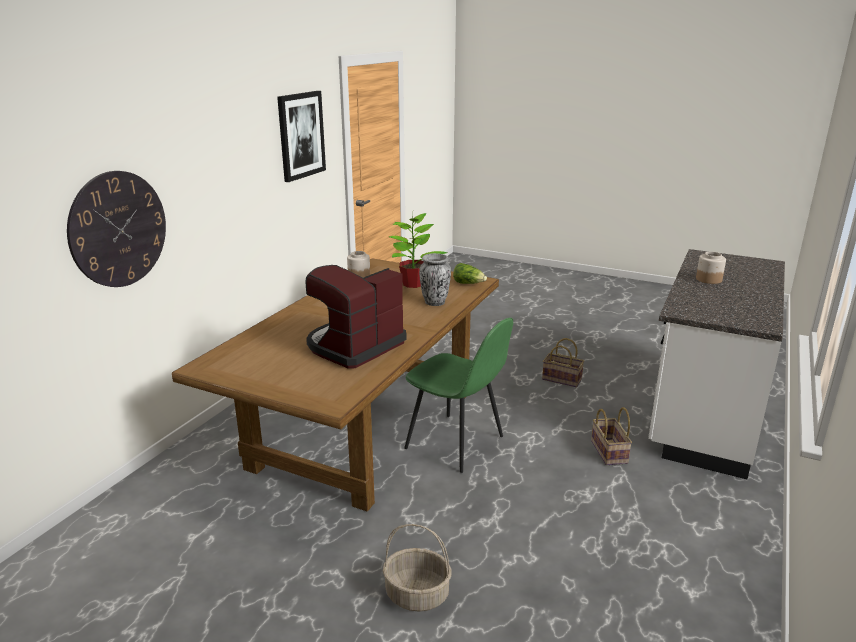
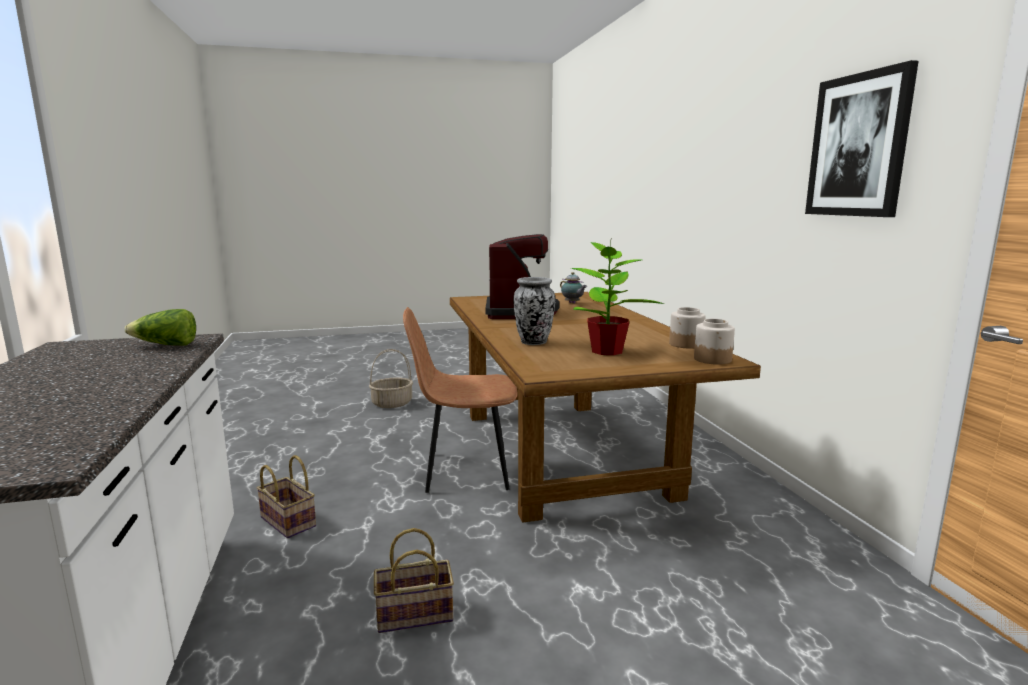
camera: 140 degrees right, 10 degrees down
wall clock [67,171,166,287] -> none
green chair [404,318,513,473] -> brown chair [403,307,518,493]
lettuce [453,263,487,284] -> lettuce moved to [124,309,196,345]
jar [696,252,726,284] -> jar moved to [694,319,735,365]
none -> teapot [560,272,587,304]

